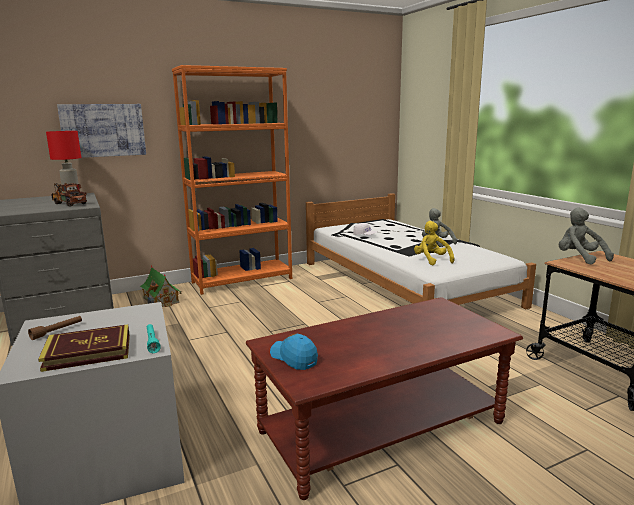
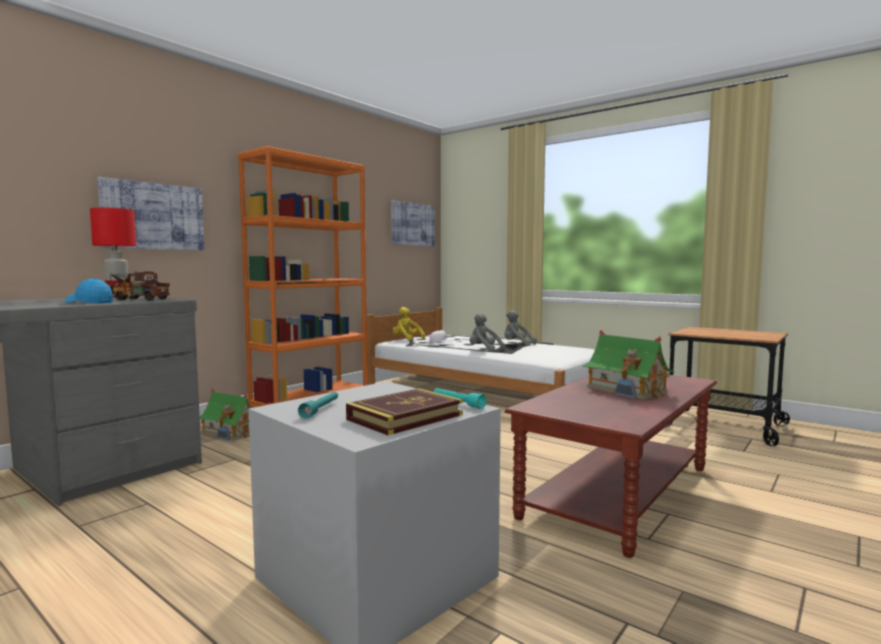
camera: 25 degrees left, 10 degrees down
brown flashlight [28,316,82,340] -> turquoise flashlight [298,392,338,419]
blue cap [270,334,318,370] -> blue cap moved to [65,278,113,304]
yellow plush toy [414,221,455,265] -> yellow plush toy moved to [393,307,425,341]
grey plush toy [559,207,614,265] -> grey plush toy moved to [469,313,506,352]
none -> picture [391,200,435,246]
none -> toy house [582,330,675,400]

